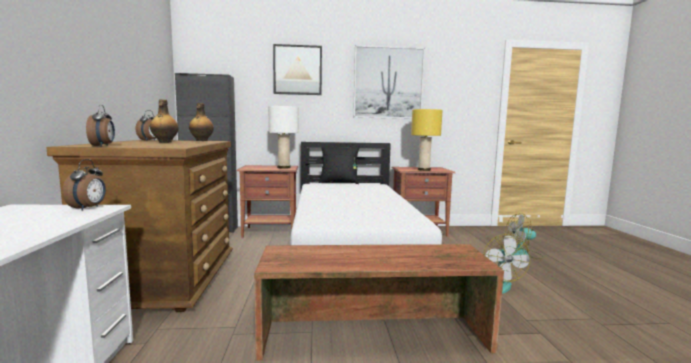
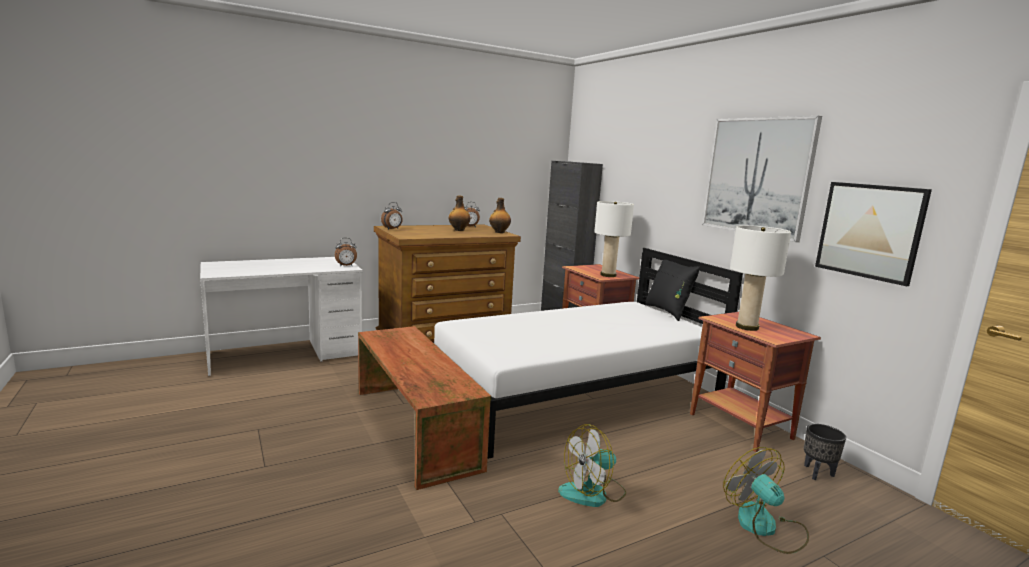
camera: 65 degrees right, 5 degrees up
picture [273,44,322,95] -> picture moved to [815,182,932,286]
yellow table lamp [411,109,443,171] -> white table lamp [730,225,791,331]
none -> black planter [804,424,846,480]

